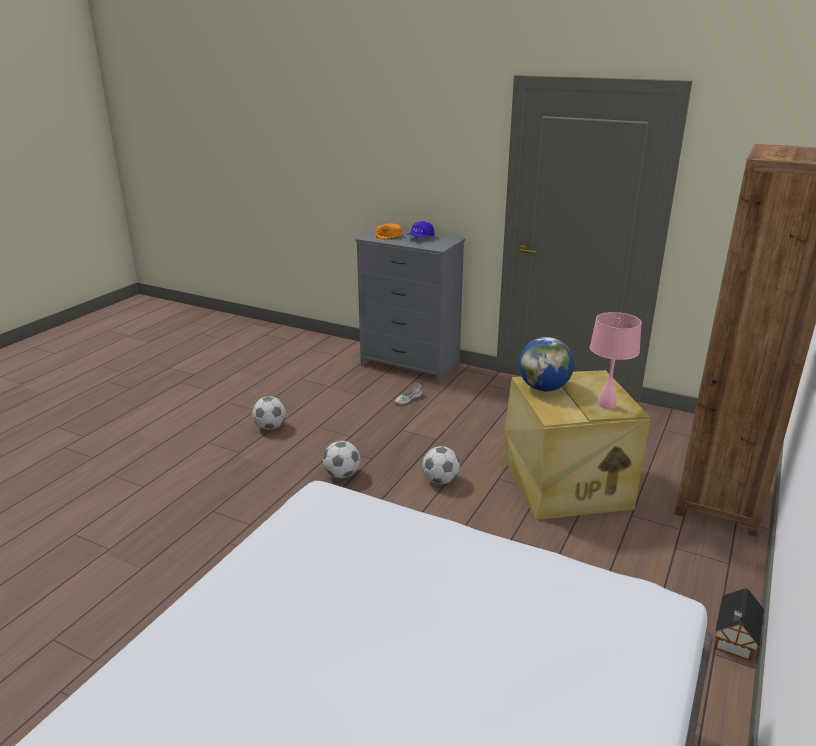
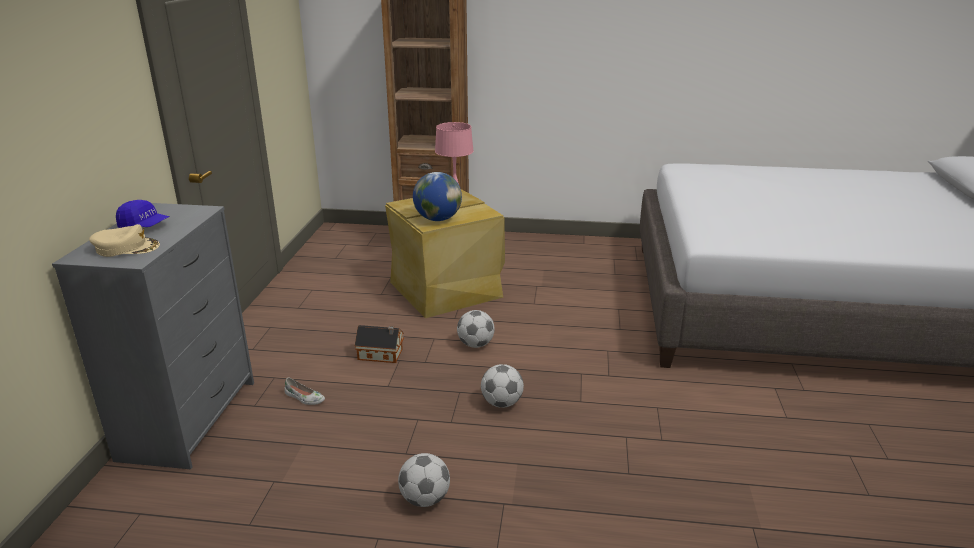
camera: 110 degrees left, 0 degrees up
orange cap [375,223,402,241] -> beige cap [89,224,160,257]
toy house [714,588,764,661] -> toy house moved to [355,325,404,363]

